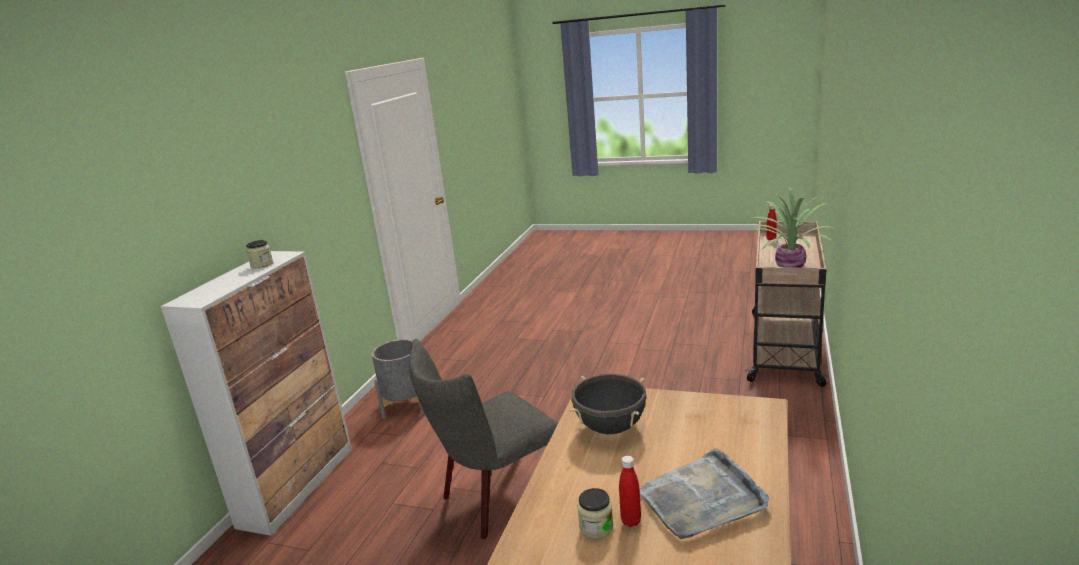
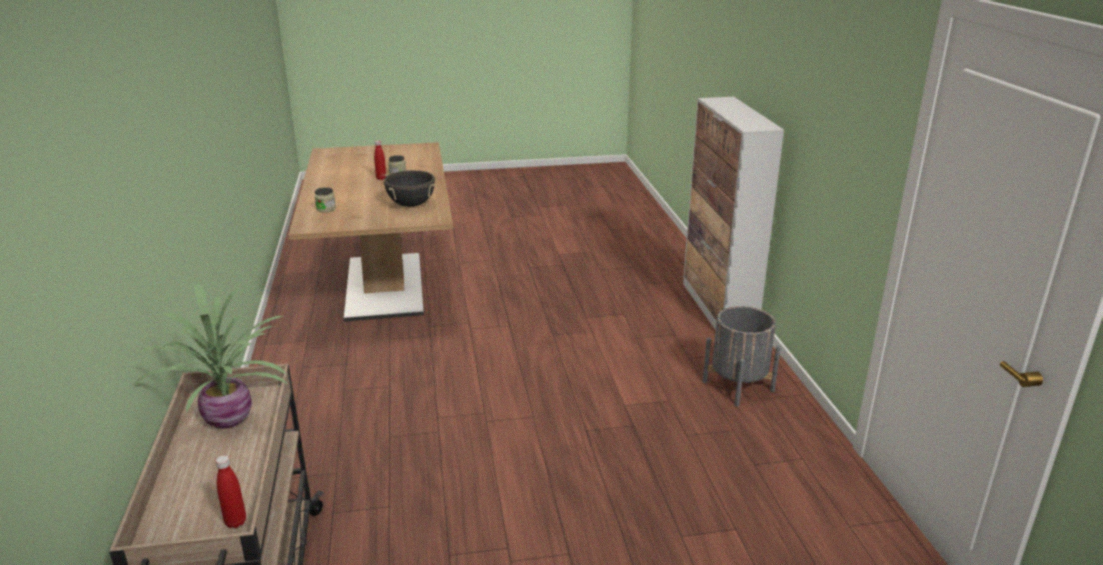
camera: 150 degrees right, 5 degrees up
jar [246,240,273,268] -> jar moved to [314,187,336,213]
grey chair [409,339,558,539] -> none
grey tray [639,448,769,539] -> none

